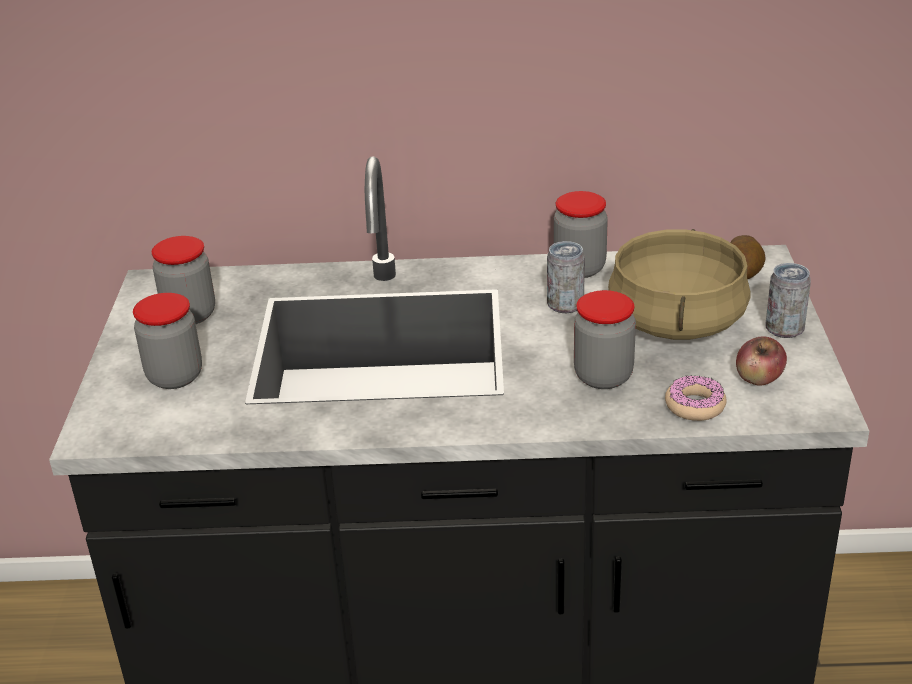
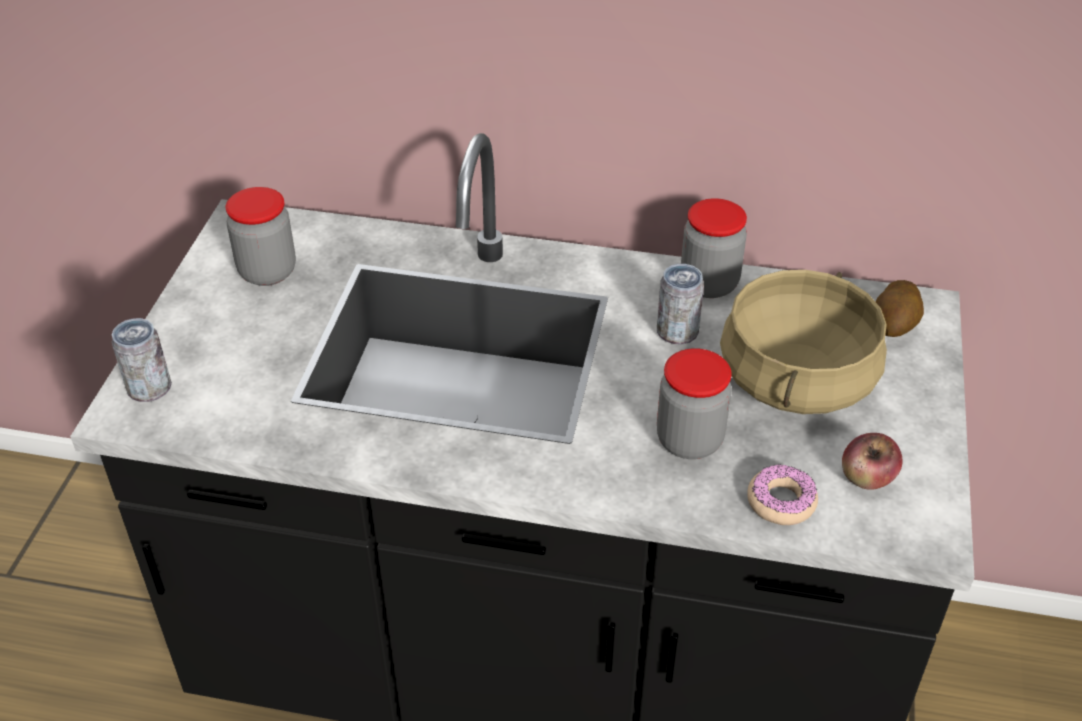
camera: 10 degrees right, 10 degrees up
jar [133,293,202,389] -> none
can [765,263,811,338] -> can moved to [111,318,172,402]

